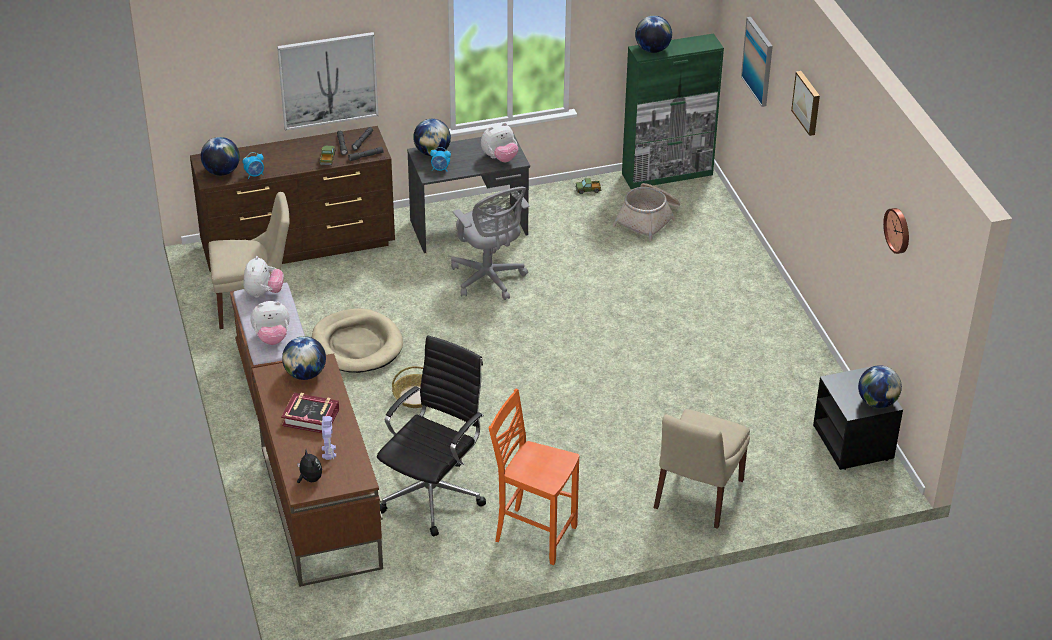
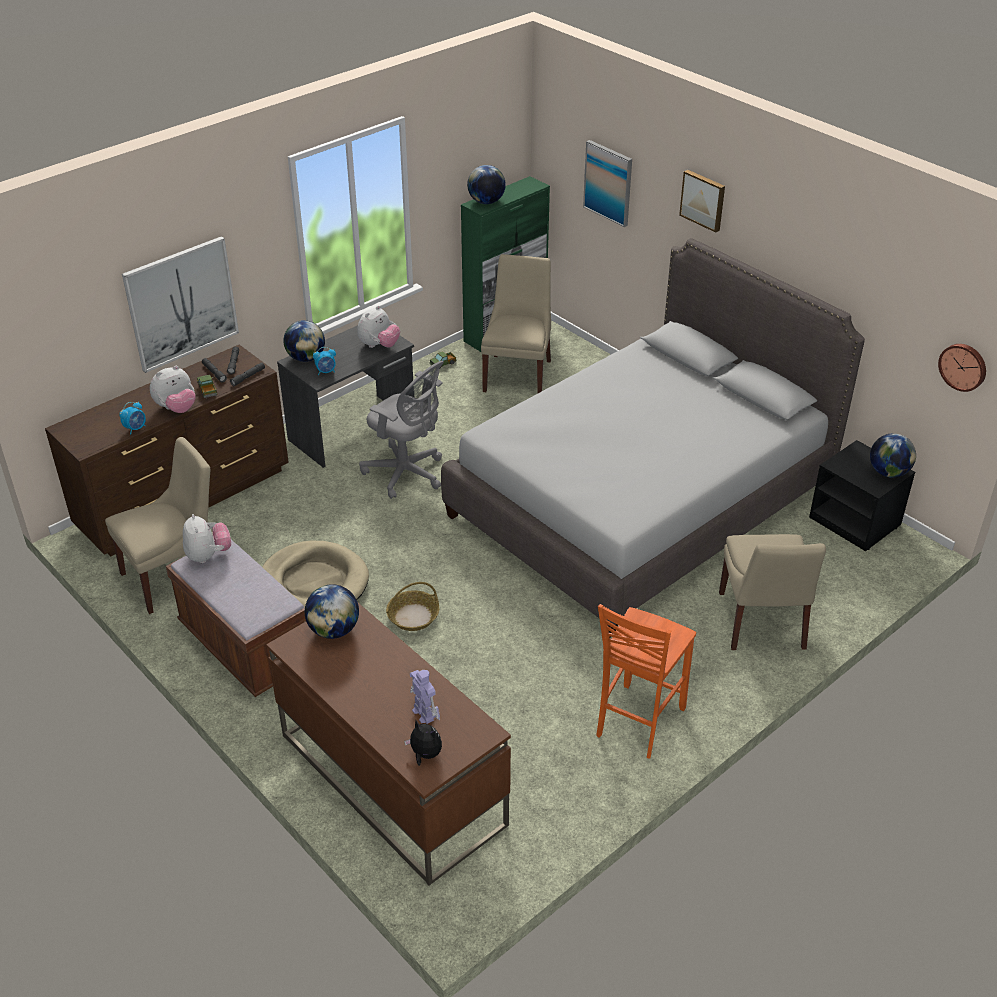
camera: 25 degrees left, 0 degrees up
globe [201,137,240,176] -> none
plush toy [251,301,290,345] -> plush toy moved to [150,366,195,413]
book [281,393,339,433] -> none
black office chair [377,335,486,536] -> none
orange chair [489,389,579,565] -> orange chair turned 60 degrees counterclockwise [596,604,696,759]
basket [613,183,680,242] -> beige chair [481,254,551,393]
wall clock [883,208,909,254] -> wall clock moved to [938,344,986,392]
none -> grey bed [441,238,865,638]

